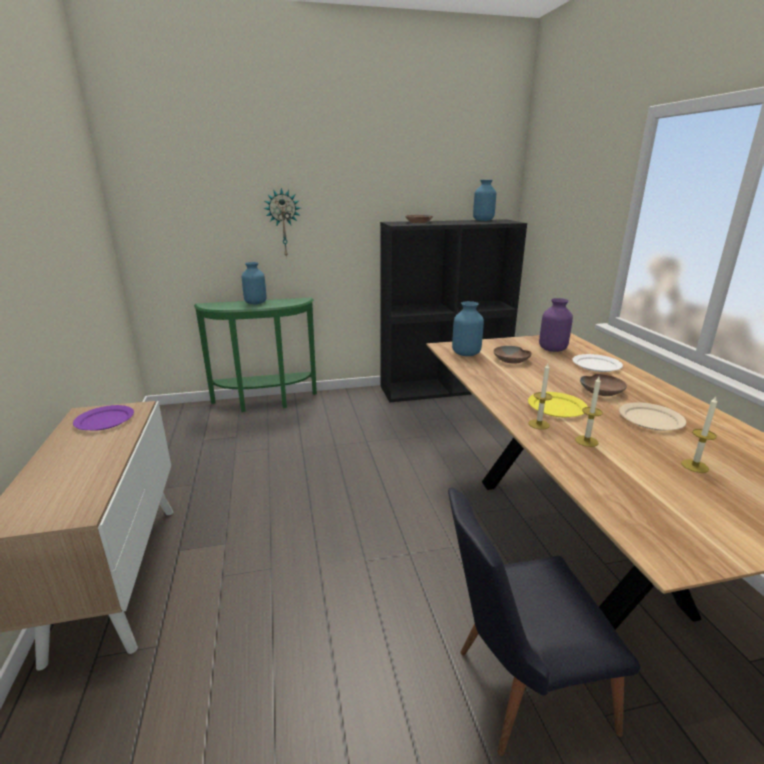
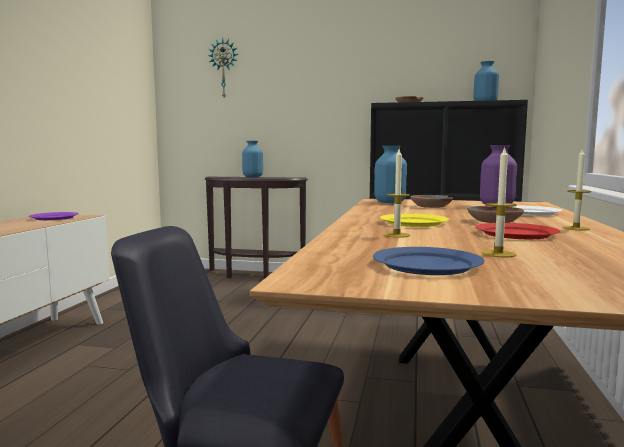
camera: 25 degrees right, 15 degrees down
green console table [194,298,317,412] -> brown console table [205,177,308,279]
wall clock [263,188,301,258] -> wall clock moved to [208,38,239,98]
candle [528,363,552,430] -> candle moved to [563,148,591,230]
beige plate [619,402,686,430] -> red plate [475,223,560,239]
none -> blue plate [373,247,484,275]

